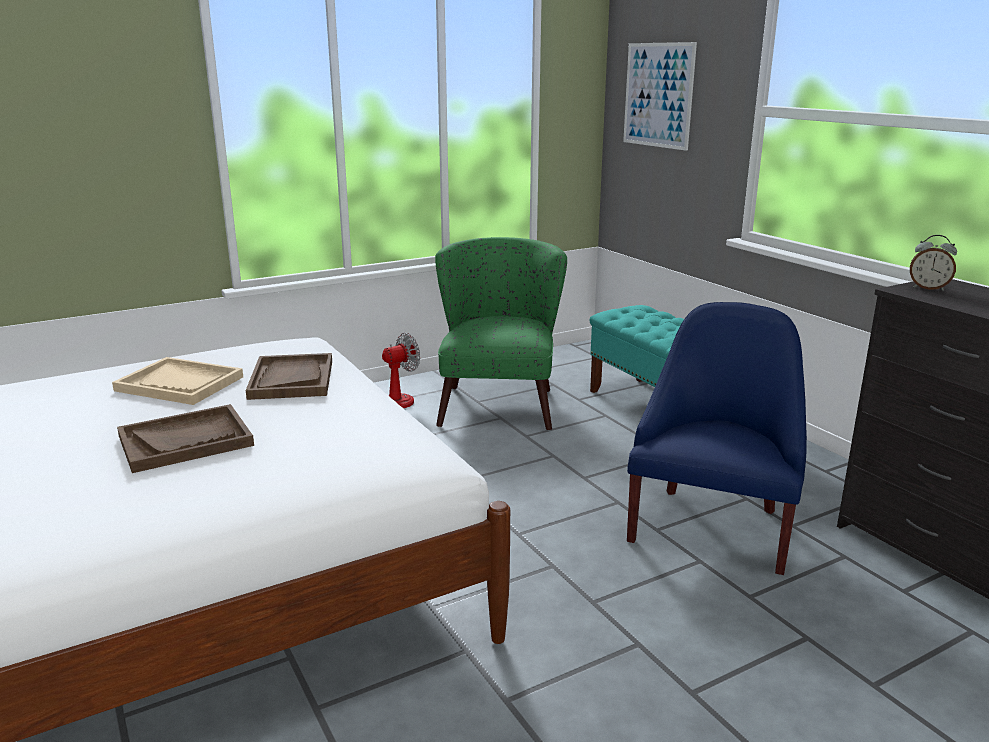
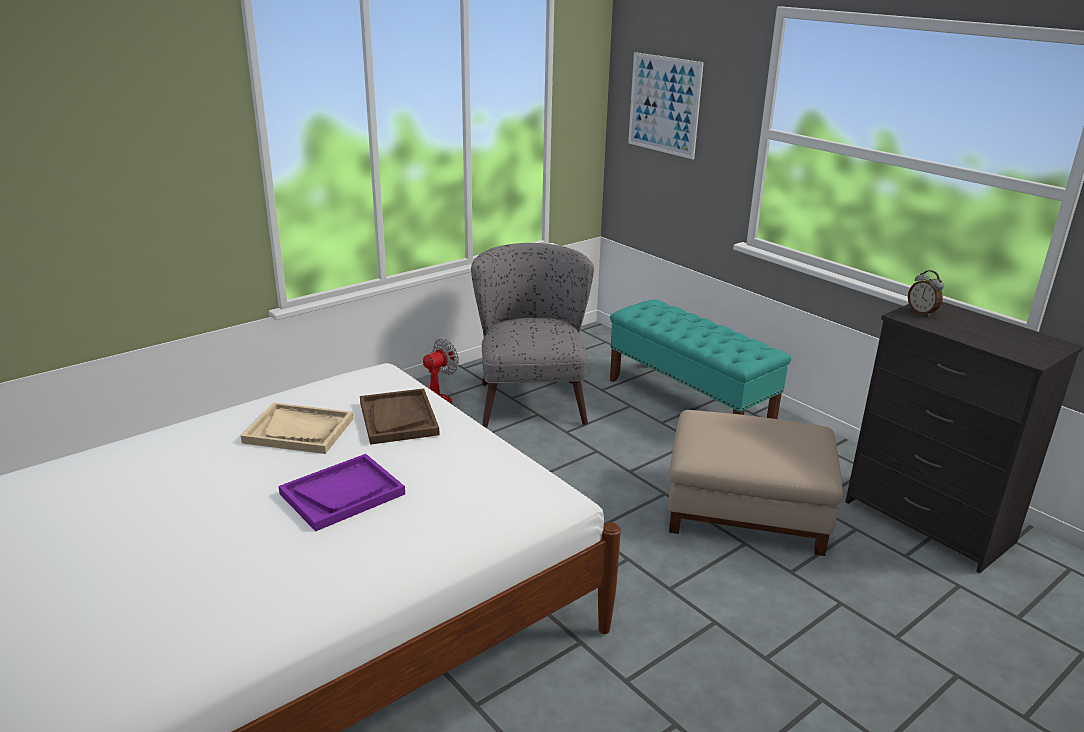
camera: 10 degrees left, 5 degrees up
brown tray [117,404,254,473] -> purple tray [279,454,405,531]
green armchair [435,237,567,430] -> grey armchair [471,243,594,428]
blue armchair [627,302,807,575] -> beige ottoman [668,410,843,556]
alarm clock [910,235,957,291] -> alarm clock turned 45 degrees clockwise [908,270,944,316]

